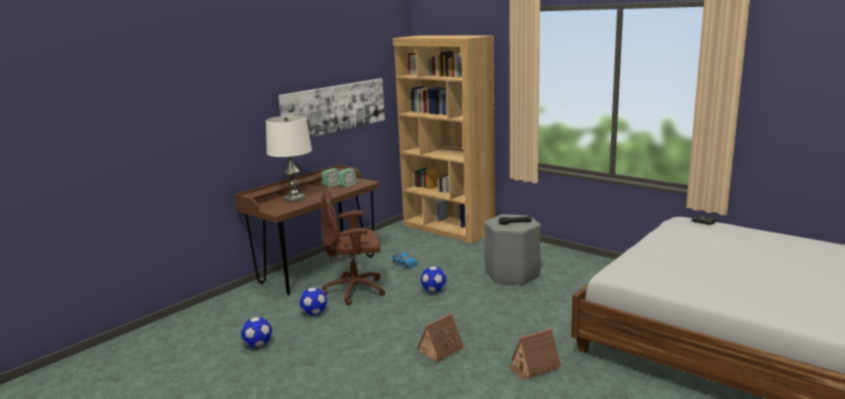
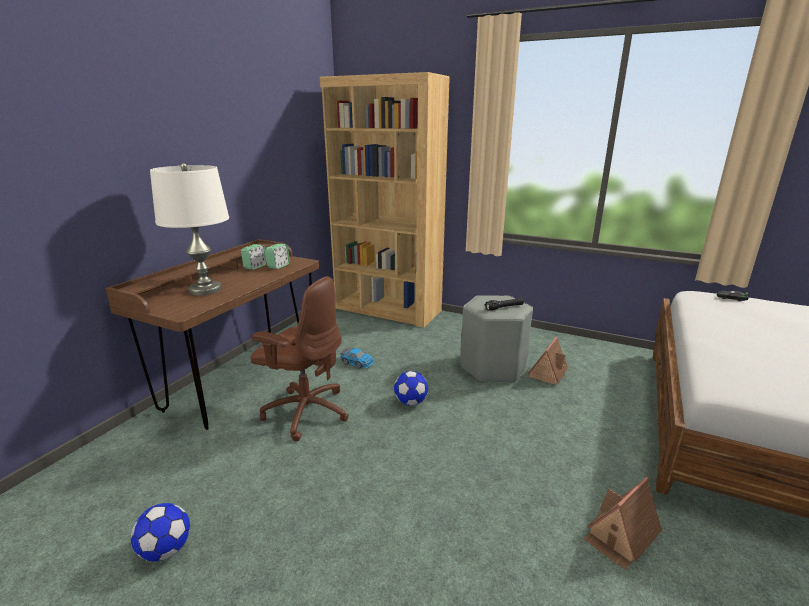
camera: 15 degrees left, 5 degrees up
picture [278,78,385,138] -> none
football [299,288,327,315] -> none
brown office chair [321,190,385,306] -> brown office chair turned 135 degrees counterclockwise [250,276,349,442]
toy house [417,313,467,362] -> toy house moved to [528,337,568,385]

